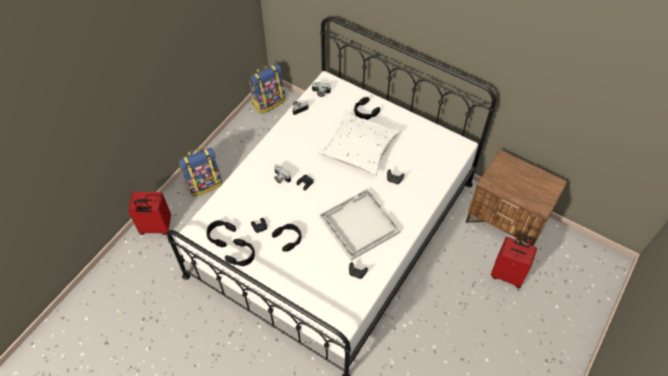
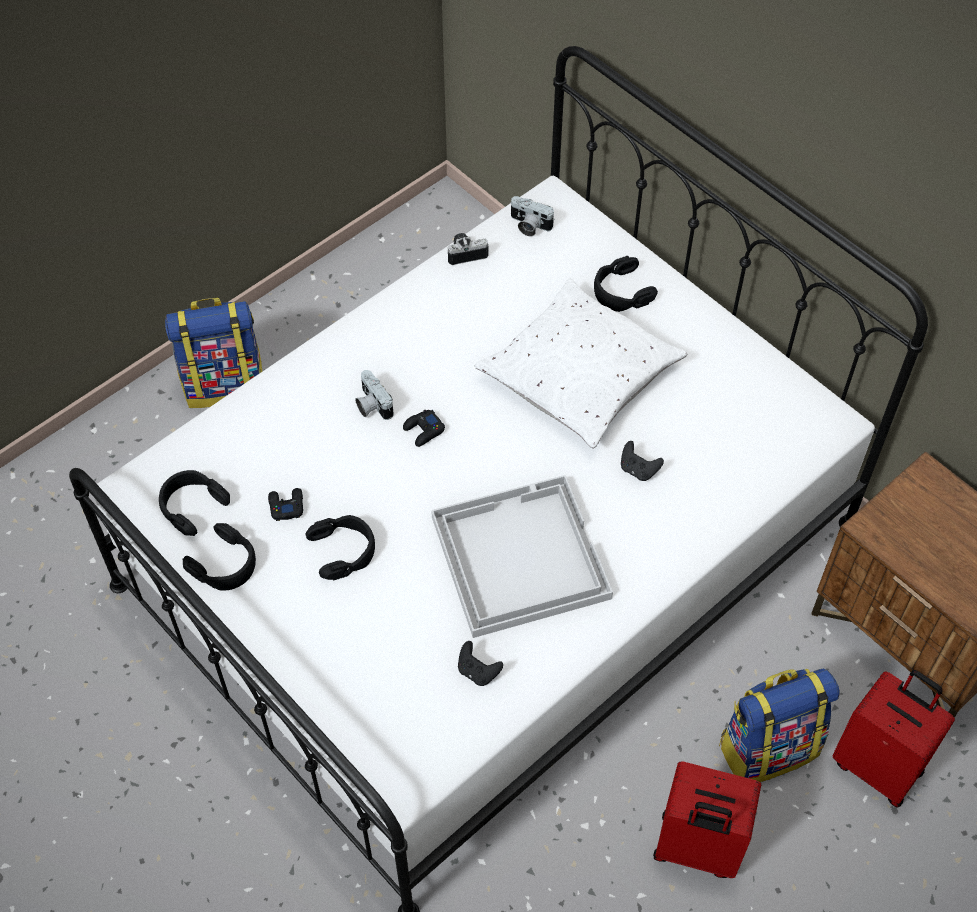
camera: 15 degrees right, 0 degrees up
red suitcase [128,192,171,235] -> red suitcase moved to [653,761,761,878]
backpack [249,64,285,114] -> backpack moved to [719,669,840,782]

